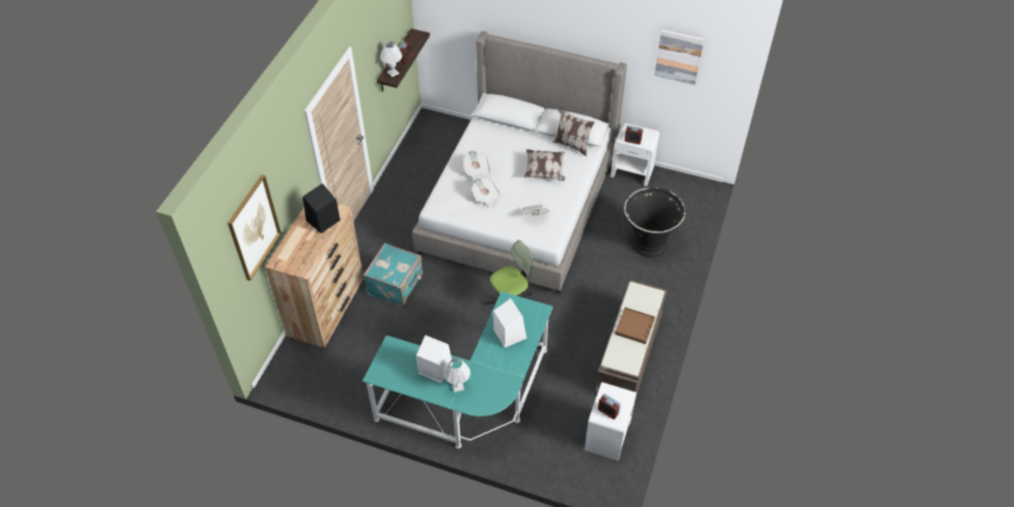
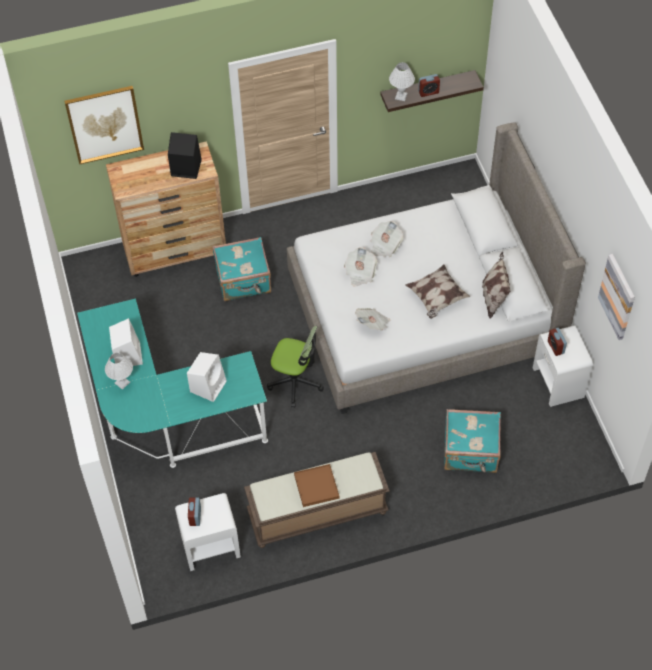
camera: 55 degrees right, 5 degrees up
black planter [624,187,686,257] -> turquoise suitcase [444,409,501,473]

